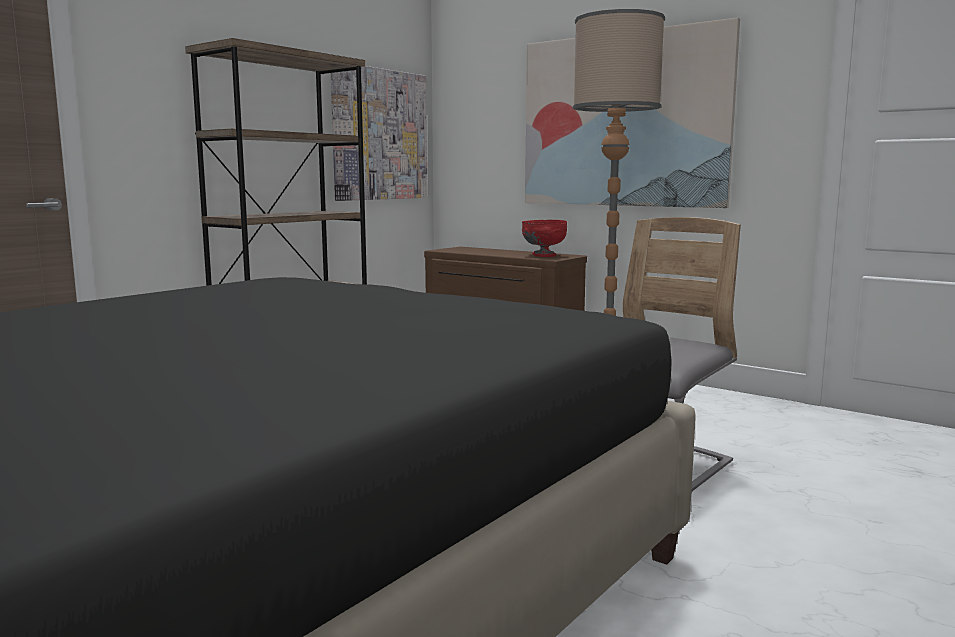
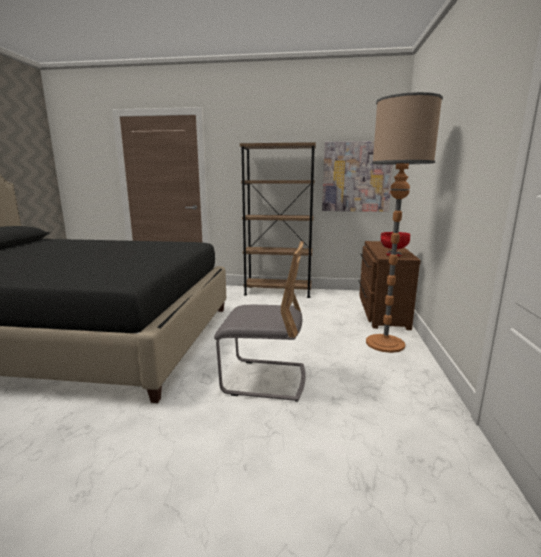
camera: 60 degrees right, 5 degrees up
picture [525,17,740,208] -> none

